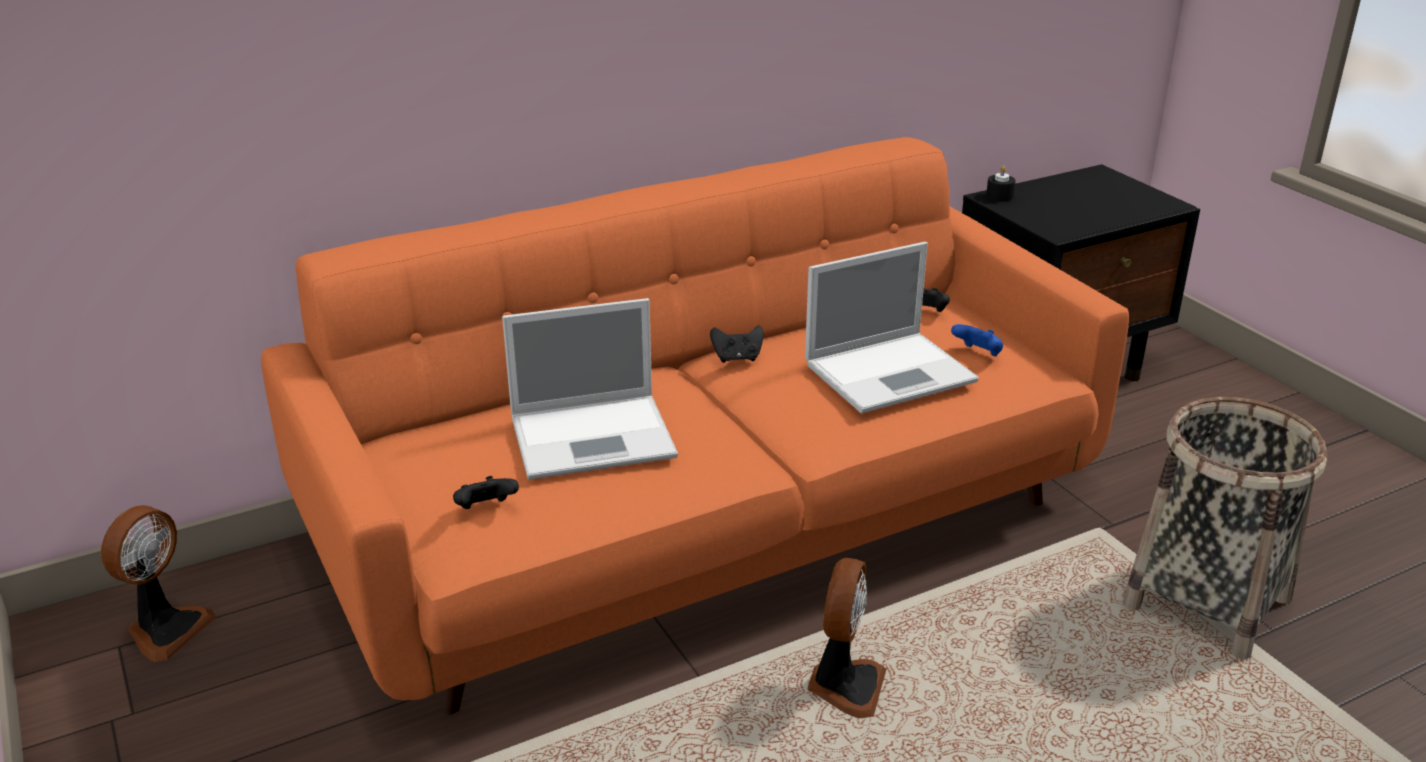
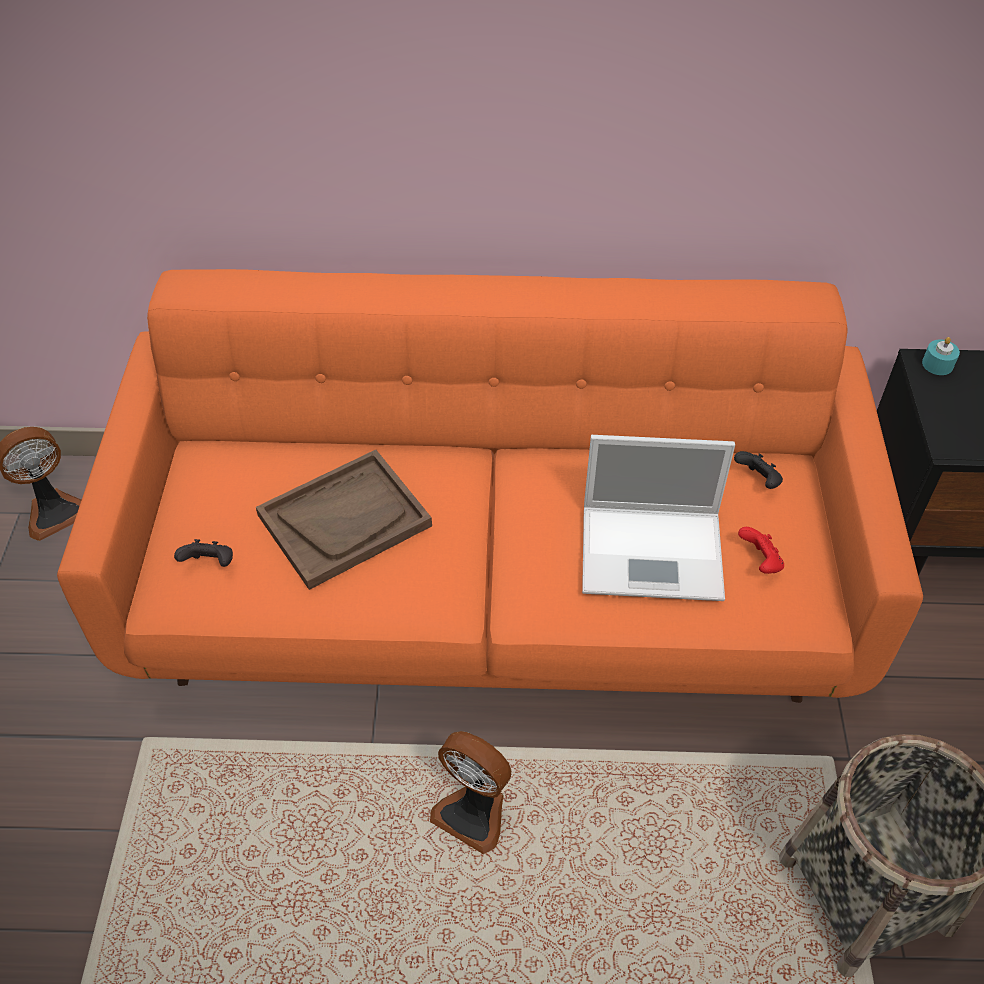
camera: 30 degrees right, 20 degrees up
laptop [502,298,678,480] -> brown tray [256,450,432,590]
black game controller [710,325,764,363] -> none
fan [807,558,886,718] -> fan turned 75 degrees clockwise [430,731,511,854]
blue game controller [951,324,1003,356] -> red game controller [738,527,784,574]
black candle [986,165,1016,201] -> turquoise candle [922,337,960,375]

